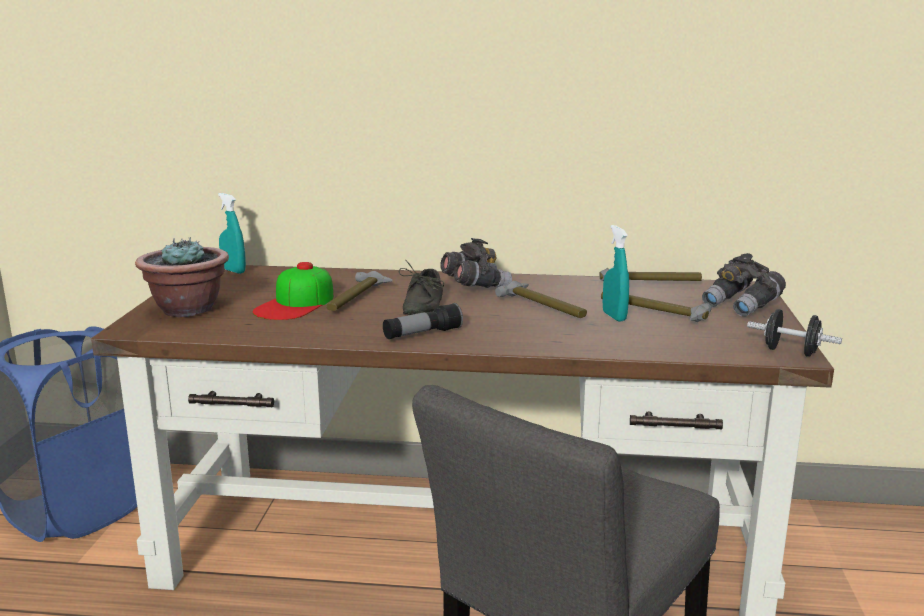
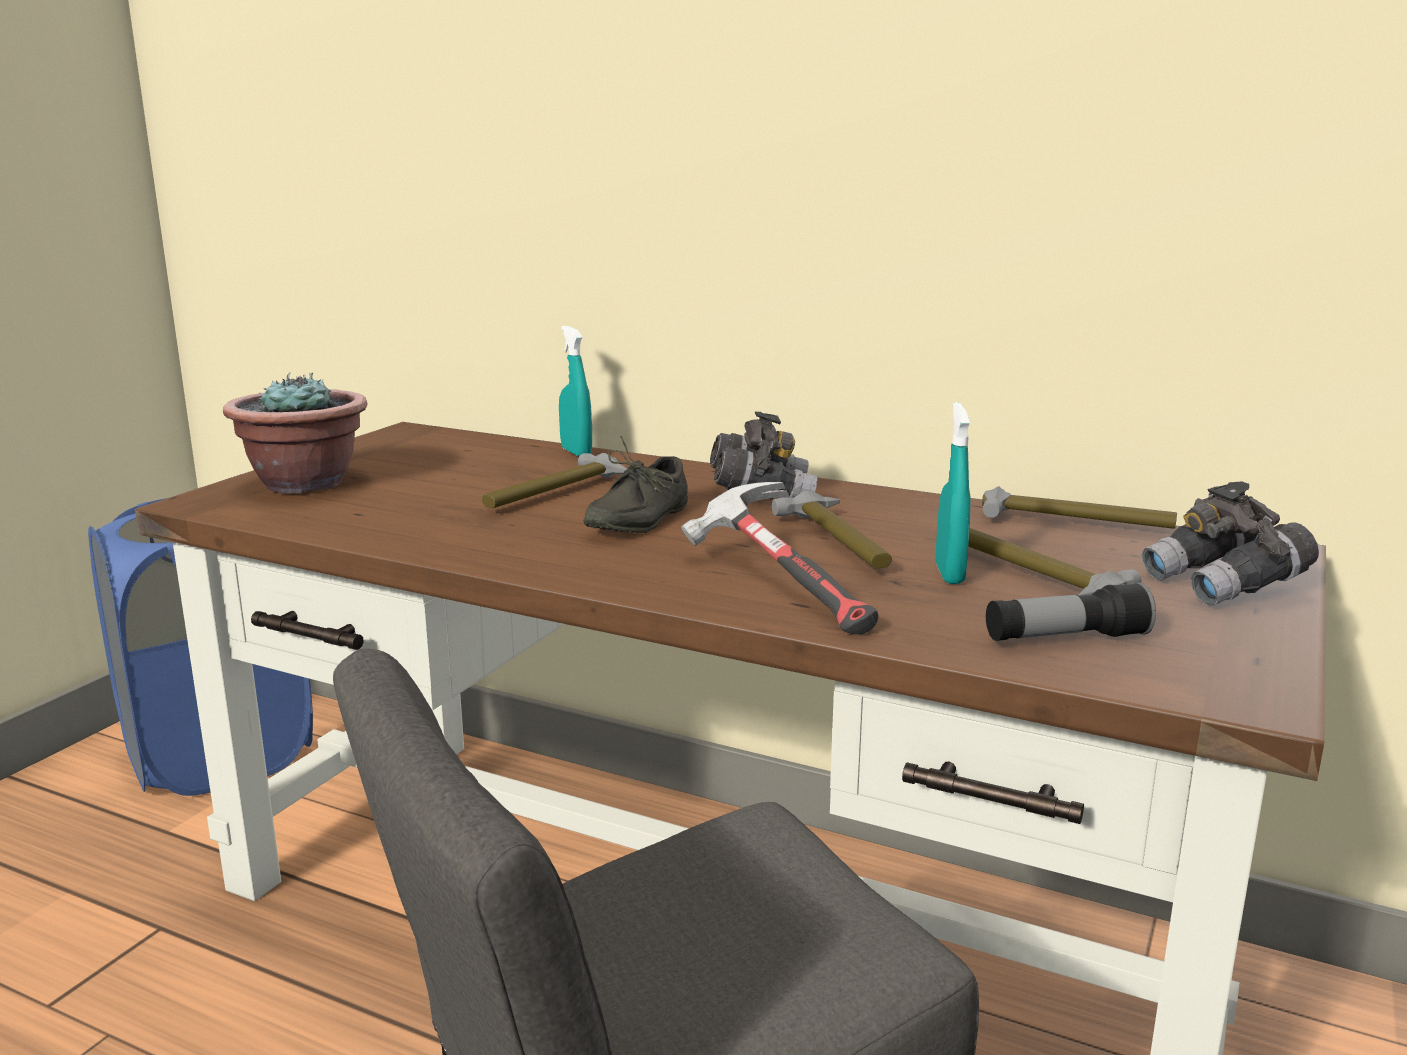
camera: 20 degrees right, 0 degrees up
turquoise spray bottle [218,193,246,274] -> turquoise spray bottle moved to [559,326,592,456]
cap [253,262,334,320] -> none
flashlight [383,303,463,339] -> flashlight moved to [986,582,1156,641]
black dumbbell [747,309,842,357] -> none
none -> hammer [681,482,878,635]

